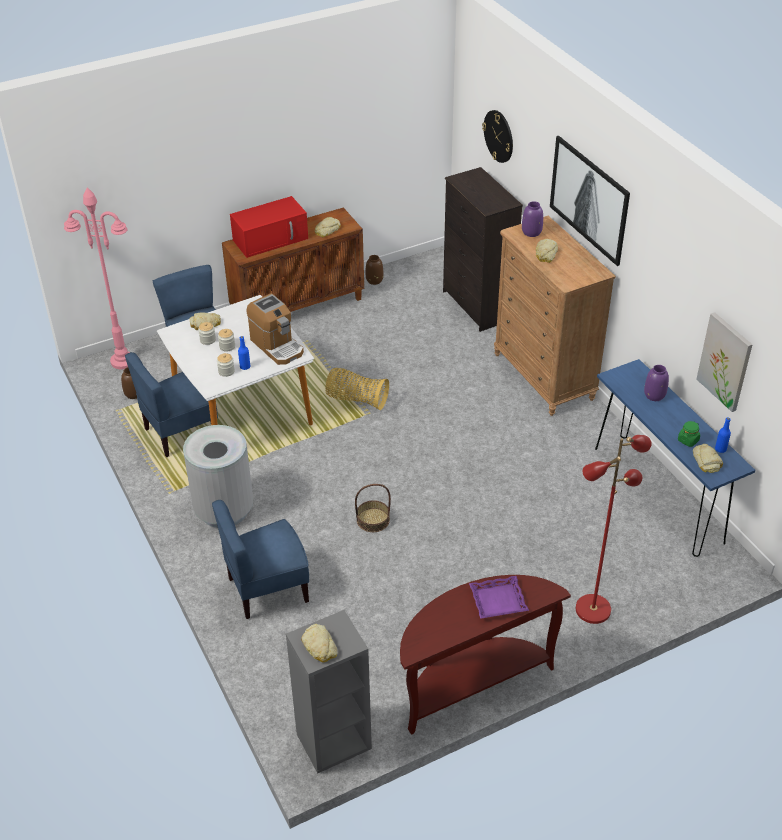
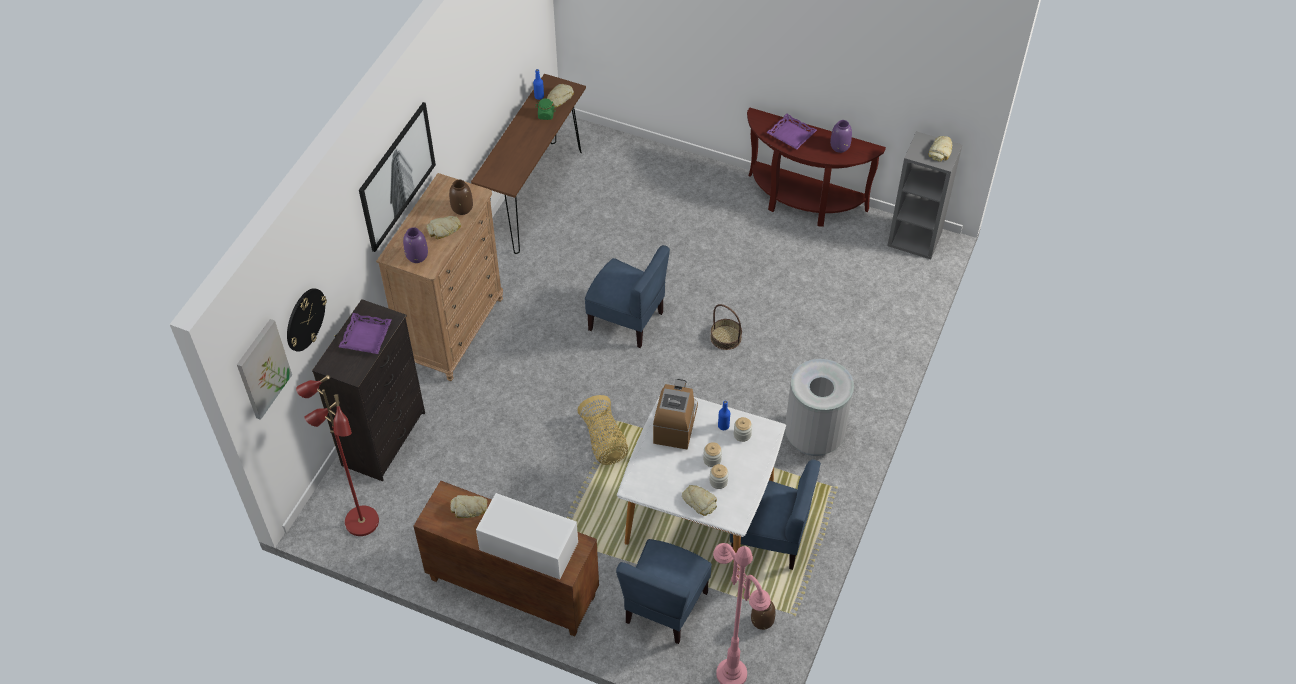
camera: 130 degrees left, 10 degrees up
blue chair [212,500,309,619] -> blue chair moved to [585,245,670,348]
red microwave [230,196,308,258] -> white microwave [476,493,578,579]
brown vase [366,255,383,285] -> brown vase moved to [449,180,473,215]
red floor lamp [576,435,652,624] -> red floor lamp moved to [296,375,379,536]
blue console table [595,359,755,557] -> brown console table [471,74,586,254]
purple vase [644,365,669,401] -> purple vase moved to [830,120,852,153]
picture [697,312,753,412] -> picture moved to [237,319,292,420]
none -> purple tray [339,313,392,354]

